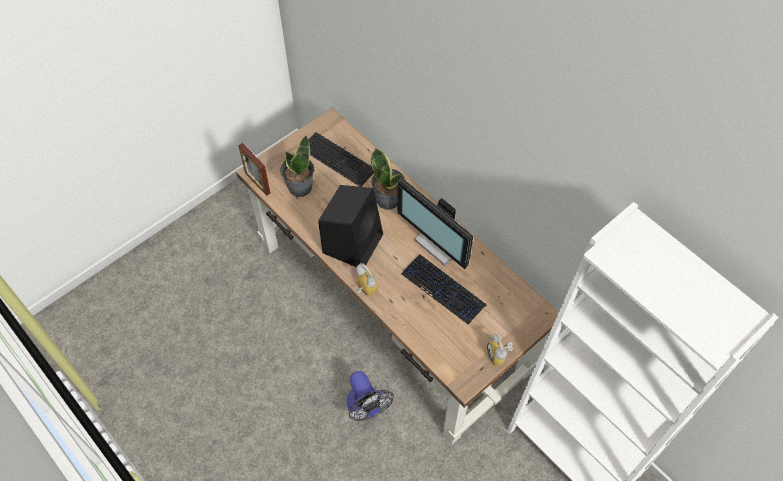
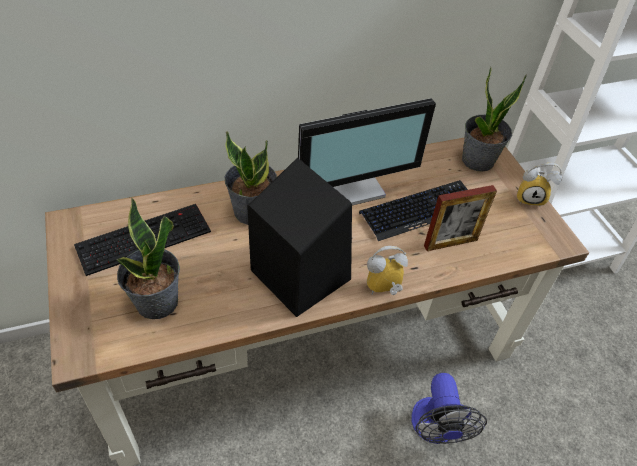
camera: 70 degrees left, 10 degrees down
picture frame [238,143,271,196] -> picture frame moved to [424,185,497,251]
fan [347,371,394,421] -> fan turned 90 degrees clockwise [411,373,487,444]
none -> potted plant [462,67,527,171]

